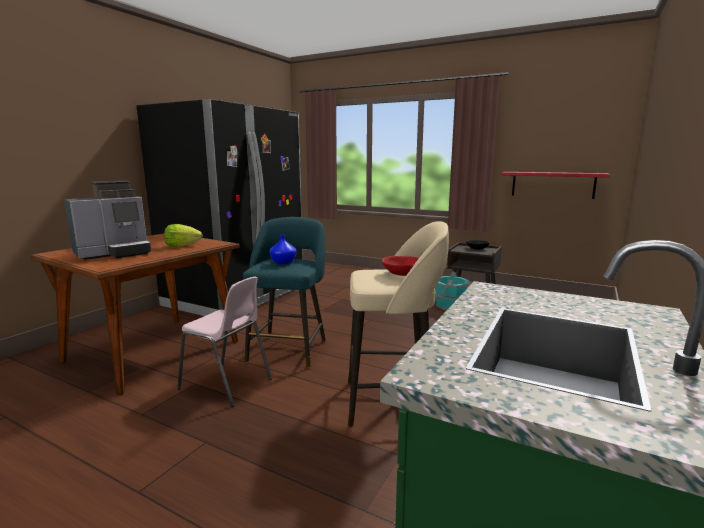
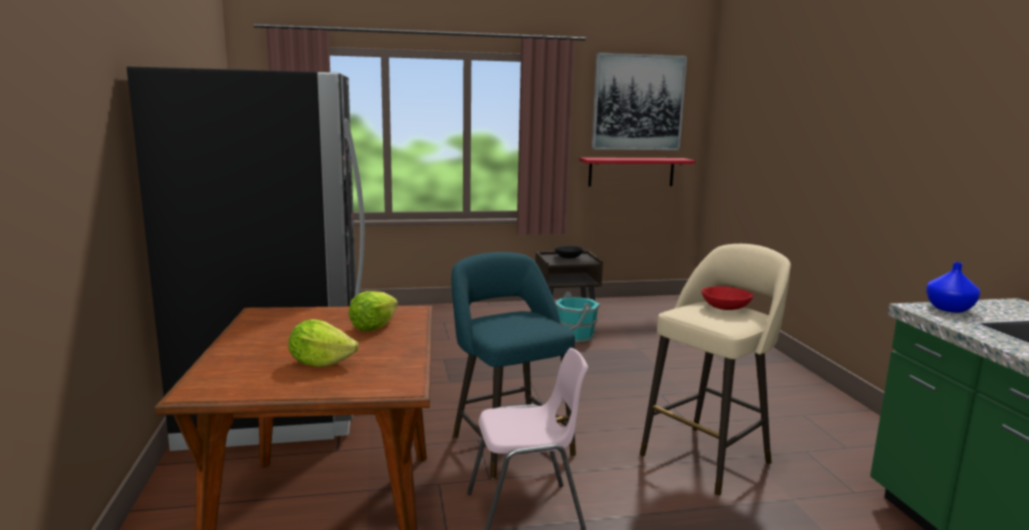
camera: 40 degrees left, 0 degrees up
coffee machine [64,181,151,260] -> lettuce [288,319,359,367]
blue vase [269,235,297,264] -> blue vase moved to [926,262,981,313]
none -> picture [592,53,687,150]

